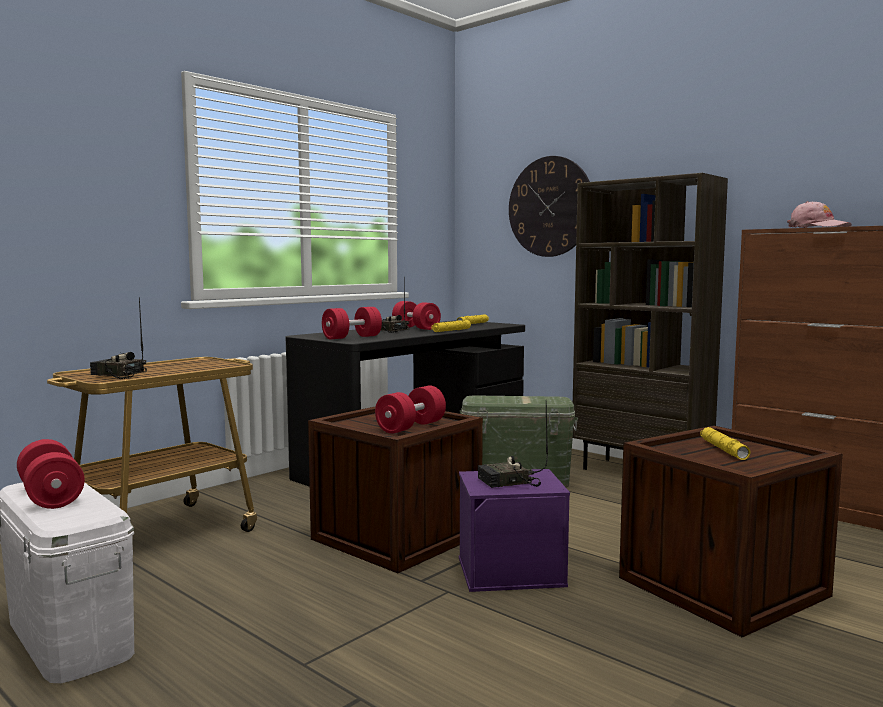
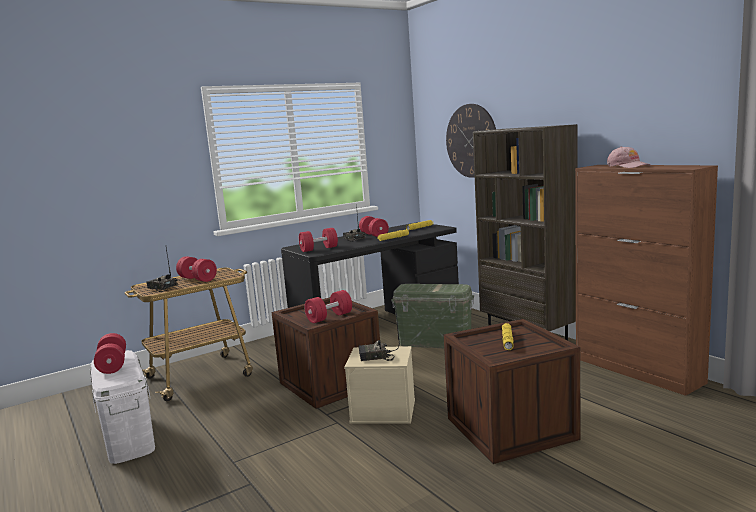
camera: 15 degrees right, 5 degrees up
purple storage box [459,469,570,592] -> beige storage box [344,346,415,424]
none -> red dumbbell [176,256,217,282]

